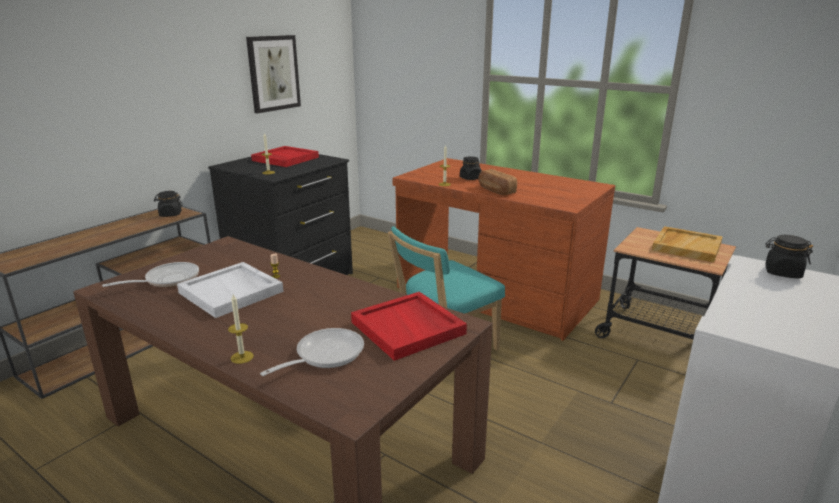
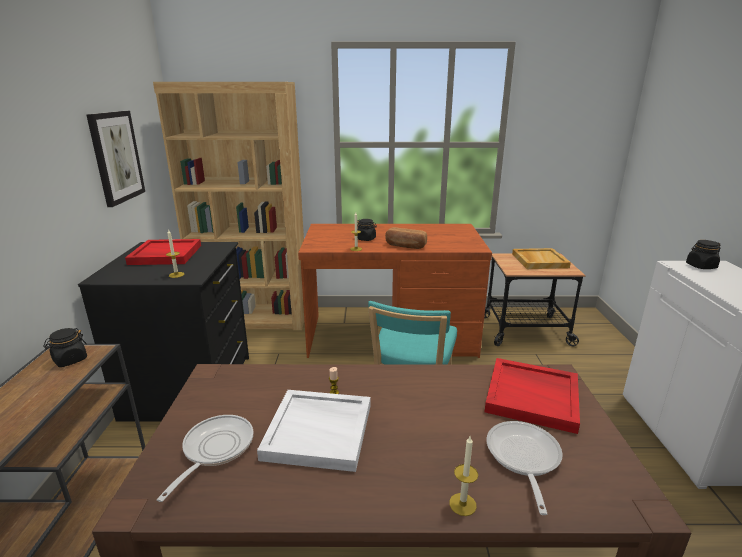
camera: 35 degrees left, 0 degrees up
none -> brown bookcase [153,82,304,330]

